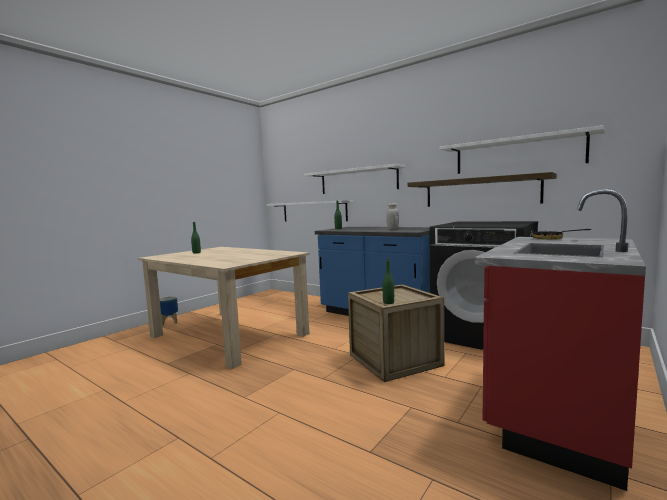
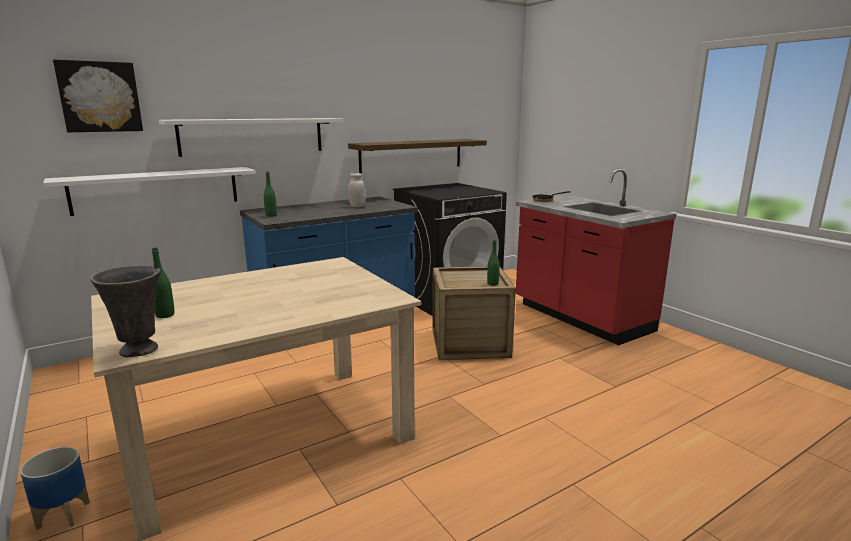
camera: 70 degrees left, 10 degrees up
white shelf [440,125,605,174] -> none
none -> picture [53,60,143,132]
none -> grey vase [90,265,161,357]

